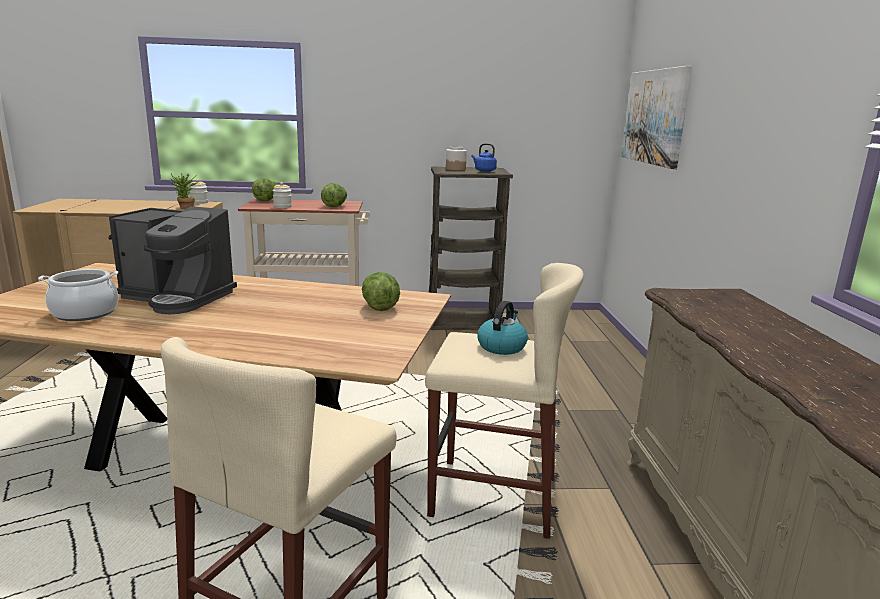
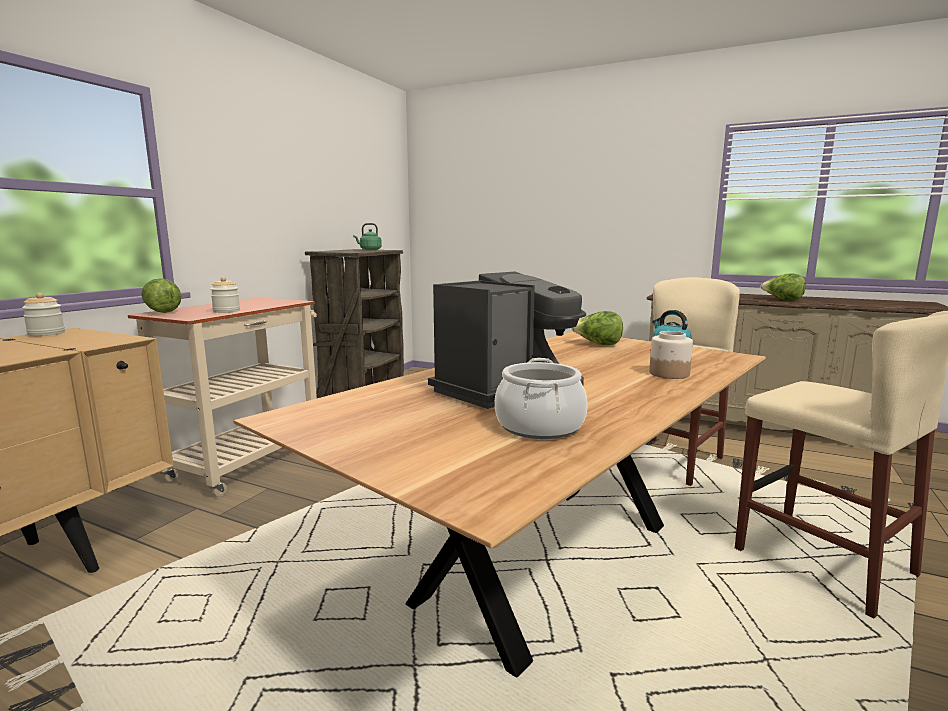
camera: 60 degrees left, 5 degrees down
potted plant [171,173,197,209] -> none
lettuce [321,183,347,207] -> lettuce moved to [761,273,806,301]
jar [446,146,467,171] -> jar moved to [649,331,693,379]
blue kettle [472,143,497,172] -> green kettle [353,223,382,250]
picture [621,66,692,169] -> none

